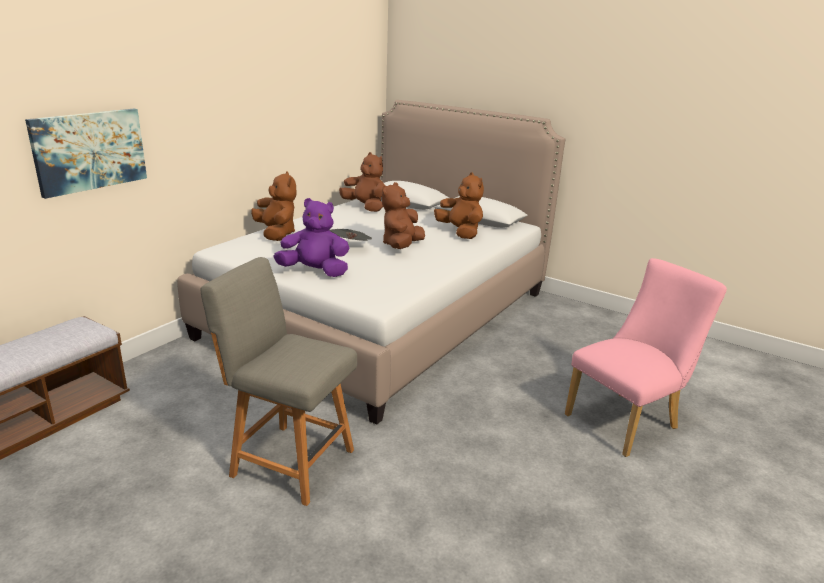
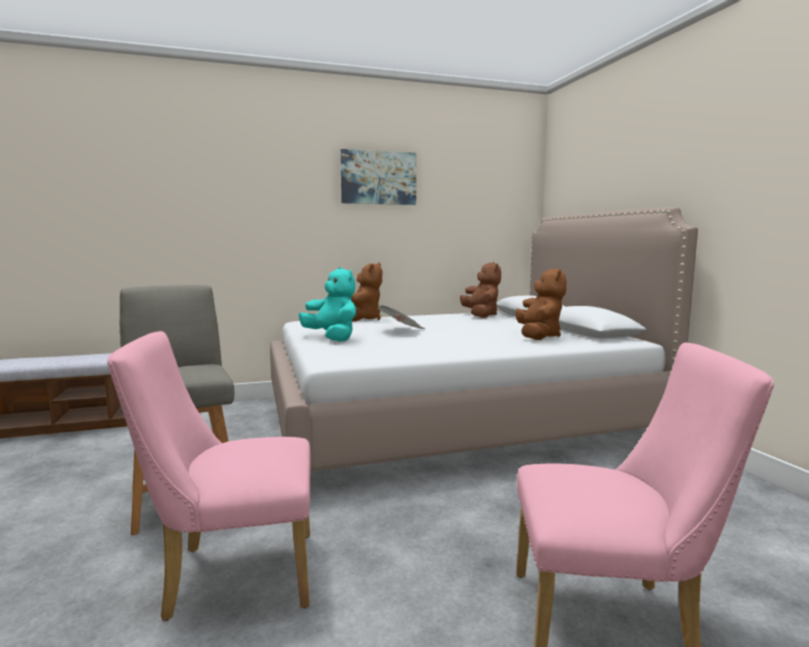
camera: 40 degrees right, 15 degrees down
picture [25,109,147,199] -> picture moved to [340,149,416,205]
purple plush toy [273,198,349,277] -> turquoise plush toy [298,267,356,342]
brown plush toy [382,182,425,249] -> none
none -> pink chair [107,331,311,621]

